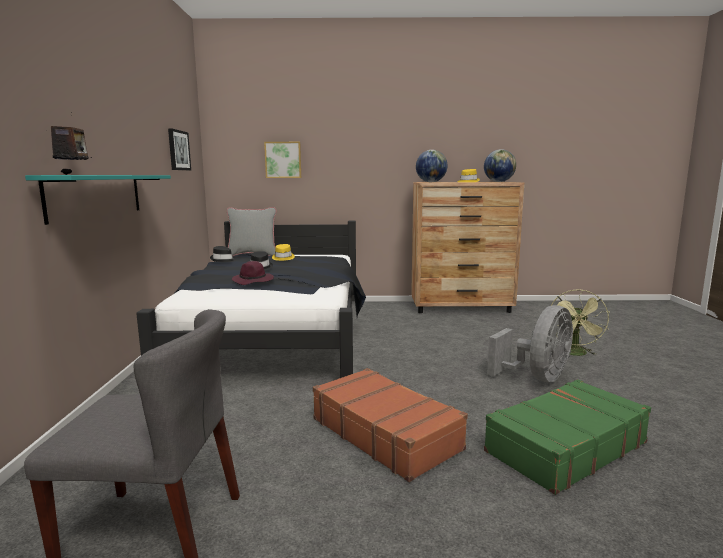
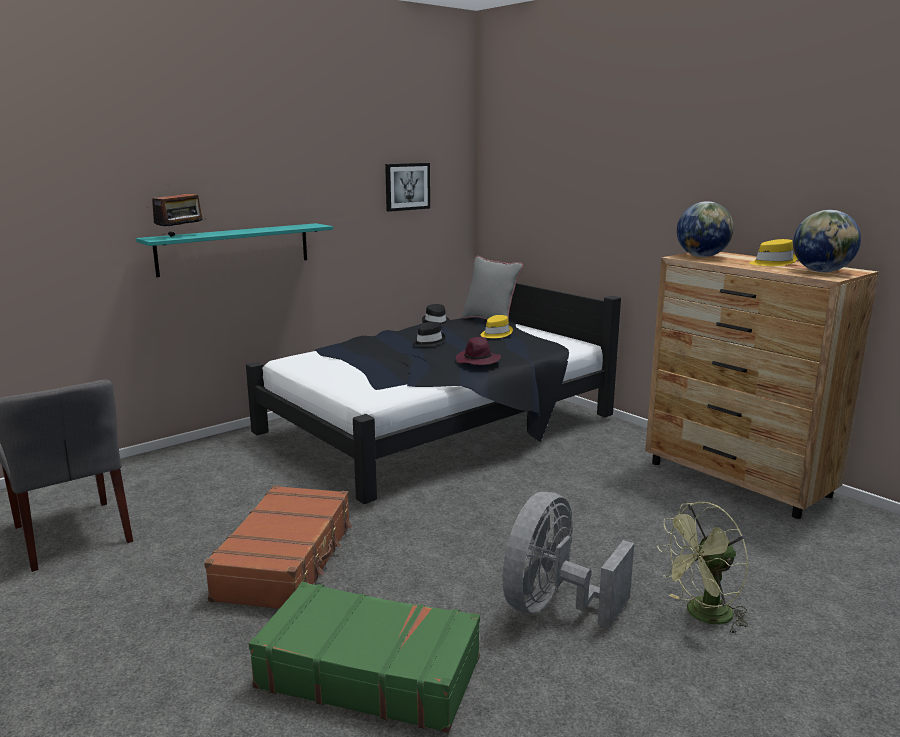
camera: 50 degrees right, 5 degrees up
purple hat [232,261,274,285] -> purple hat moved to [456,337,501,365]
picture [264,142,301,178] -> none
grey fan [487,305,573,382] -> grey fan turned 120 degrees clockwise [502,492,634,629]

